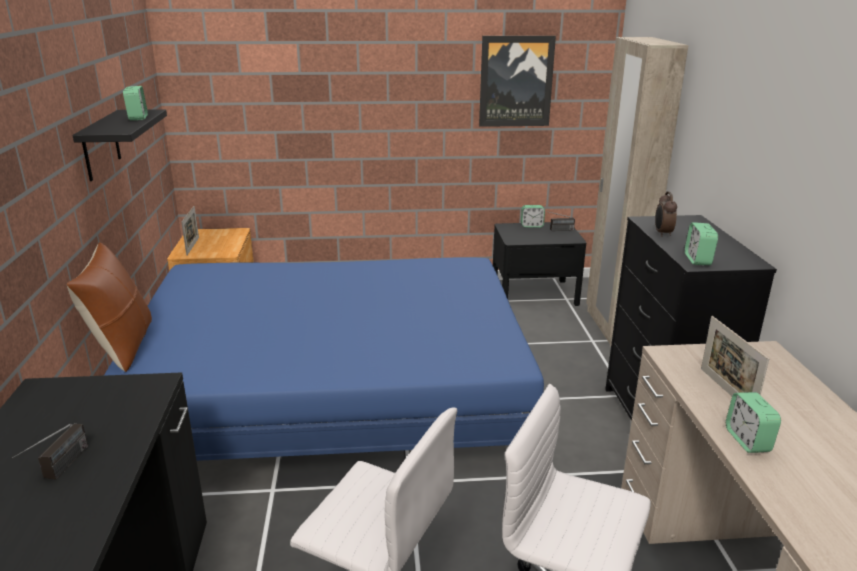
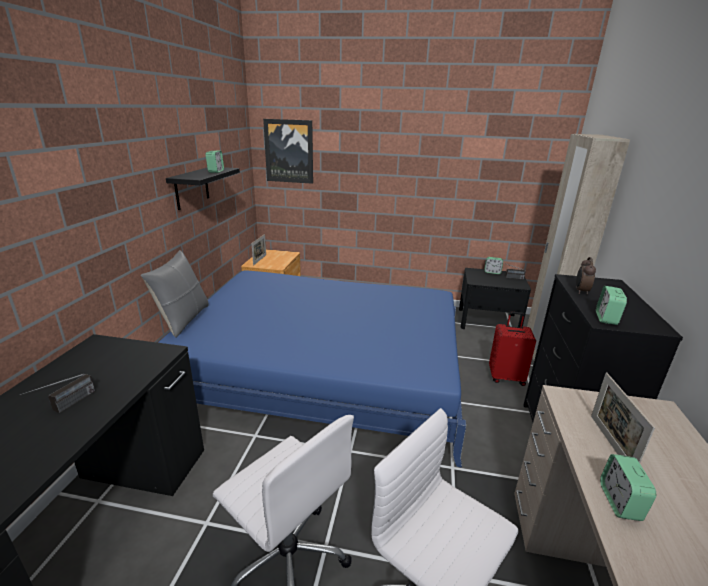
camera: 15 degrees right, 0 degrees up
brown pillow [67,242,152,372] -> grey pillow [141,250,209,337]
picture [479,36,556,127] -> picture moved to [263,119,313,184]
none -> red suitcase [489,312,536,386]

